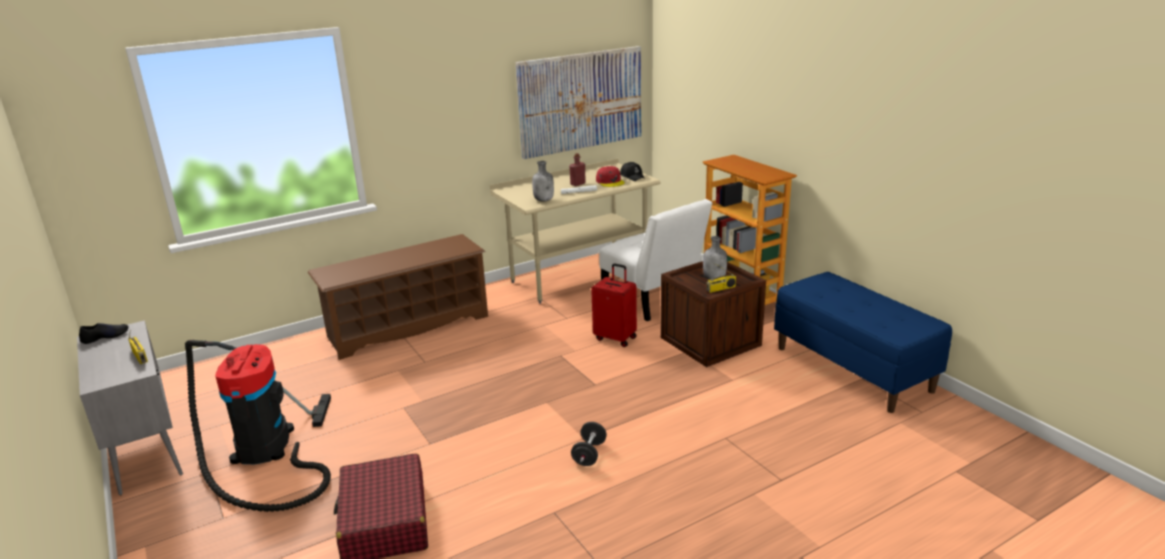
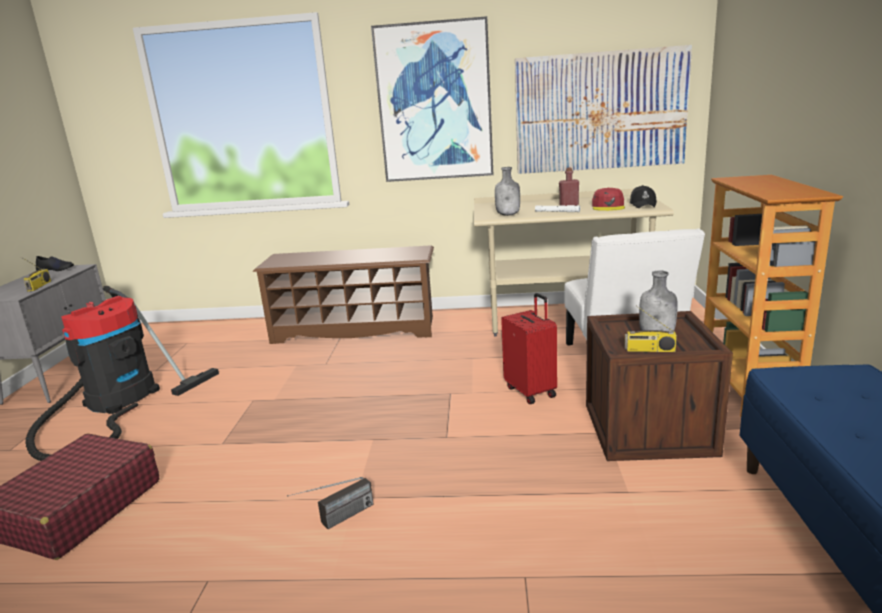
camera: 35 degrees right, 5 degrees down
black dumbbell [571,422,607,466] -> radio [287,477,373,529]
none -> picture [371,16,493,182]

